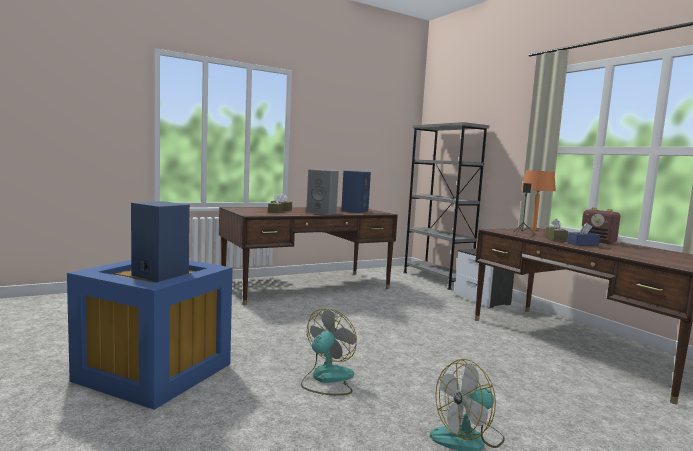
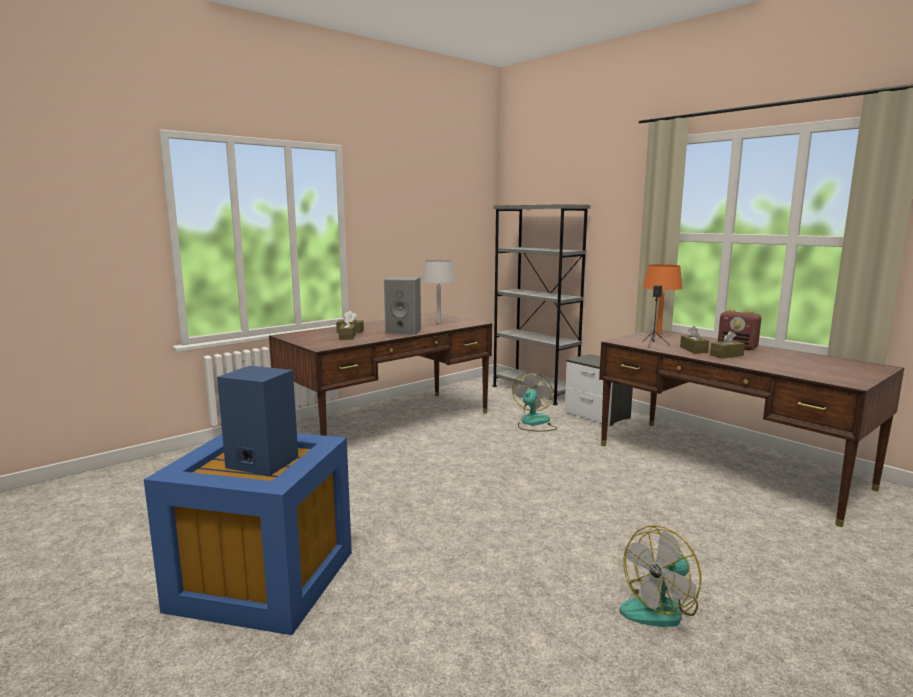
camera: 10 degrees left, 5 degrees up
fan [301,309,357,395] -> fan moved to [512,373,557,432]
blue speaker [341,171,371,213] -> grey table lamp [422,260,456,323]
blue tissue box [567,223,600,246] -> brown tissue box [710,331,745,359]

